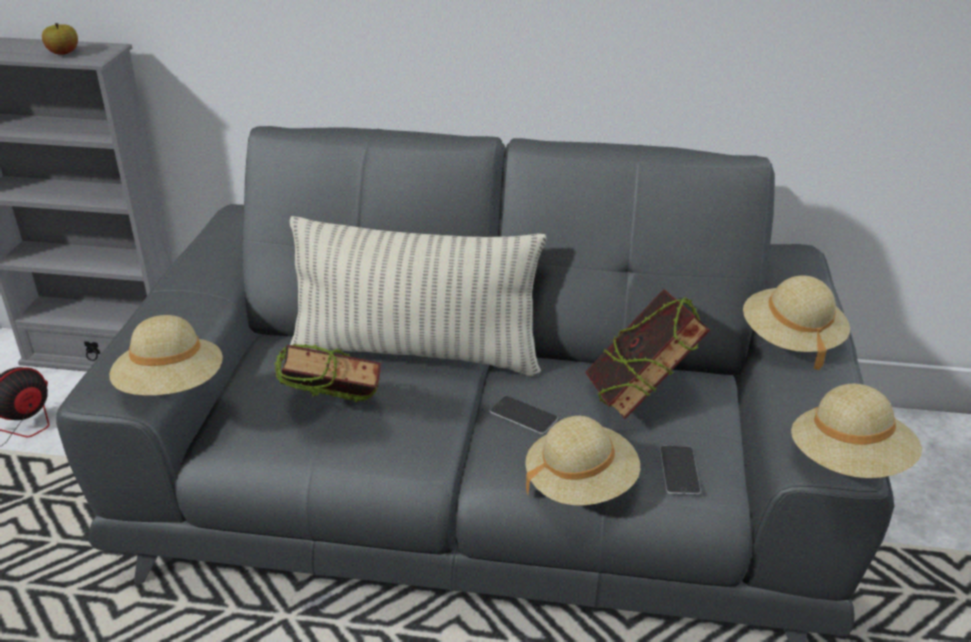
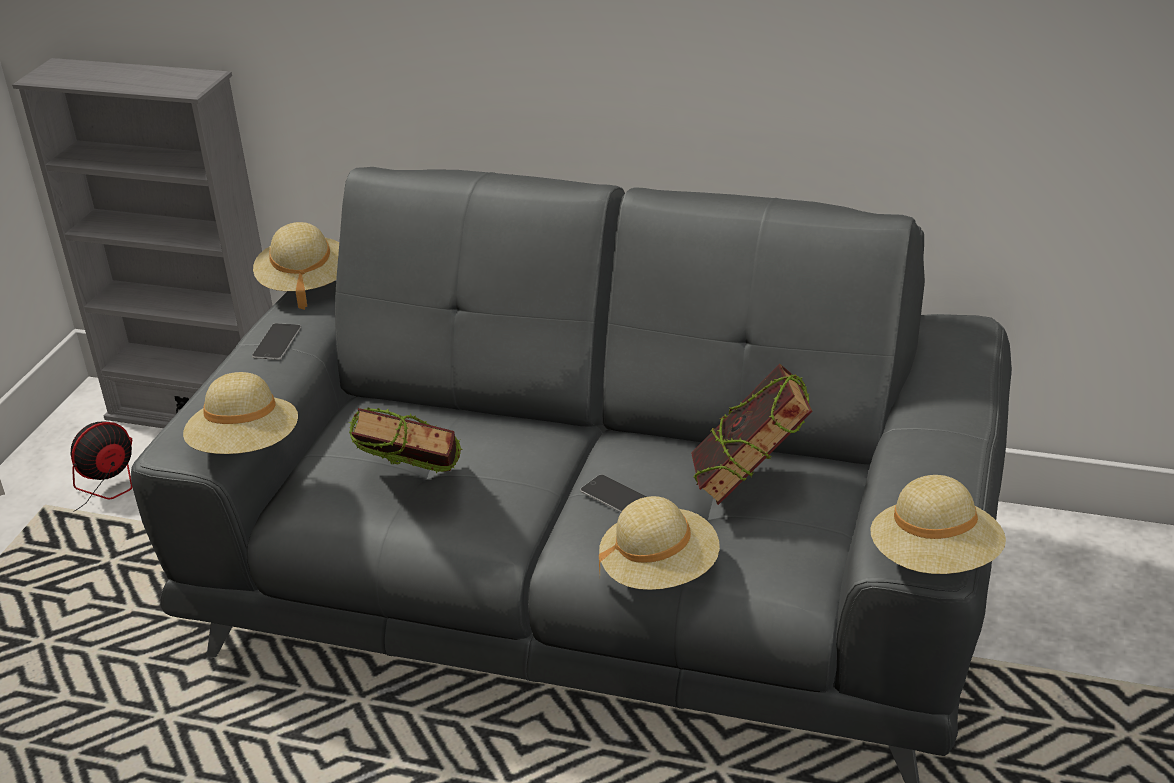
camera: 10 degrees right, 0 degrees up
apple [42,23,78,55] -> none
pillow [290,216,547,376] -> none
phone [660,446,701,495] -> phone moved to [252,323,301,360]
beige hat [743,275,850,370] -> beige hat moved to [253,222,339,310]

